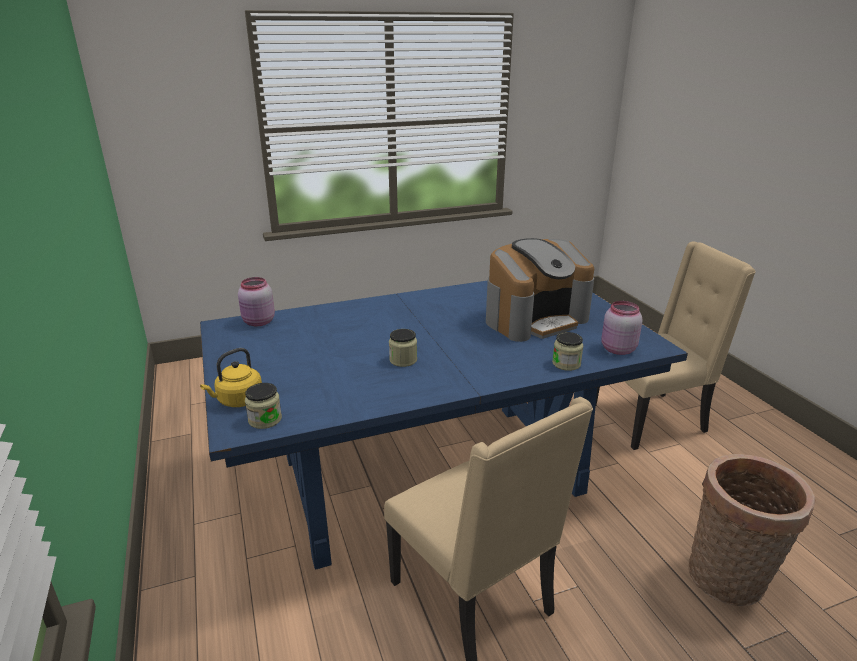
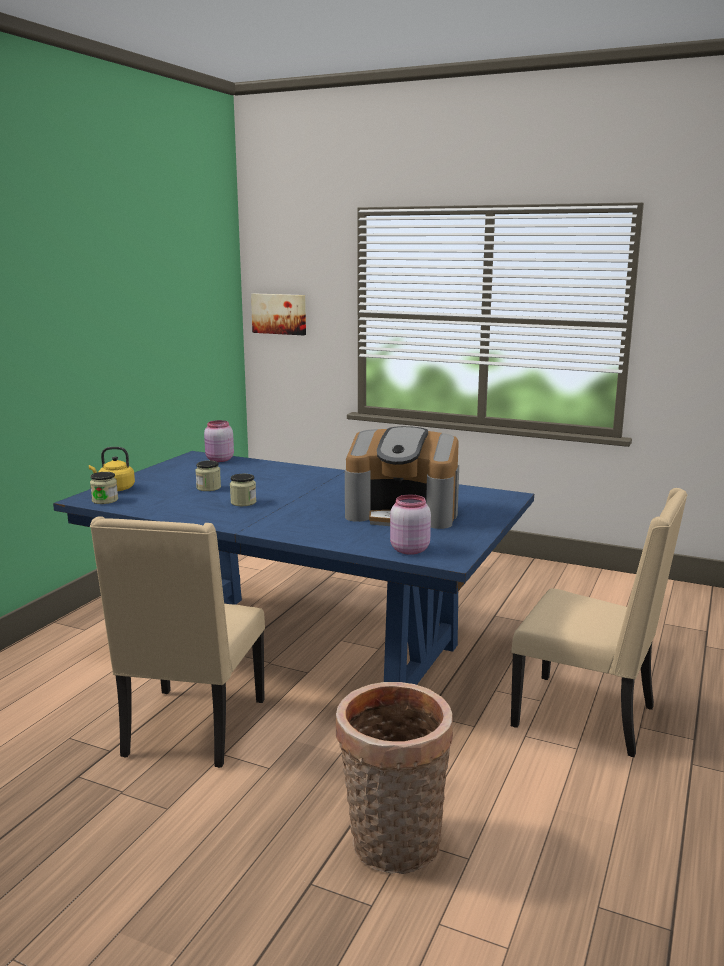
camera: 45 degrees right, 10 degrees down
jar [552,332,584,371] -> jar moved to [195,460,221,491]
none -> picture [251,293,306,335]

